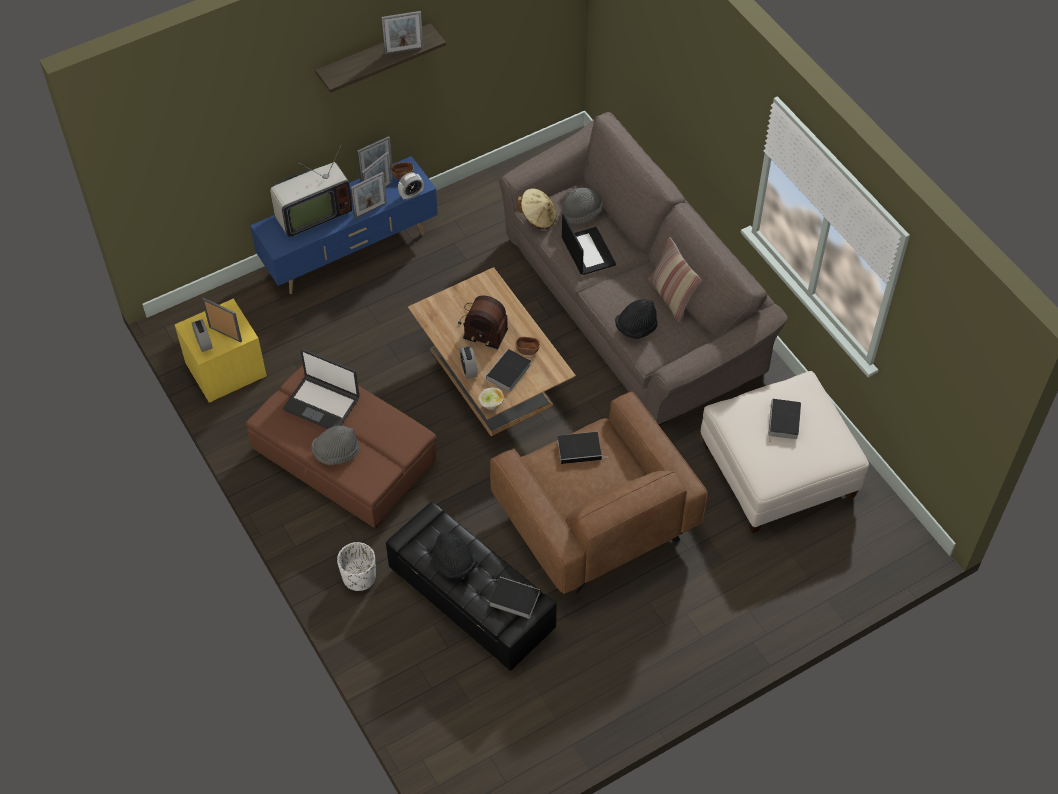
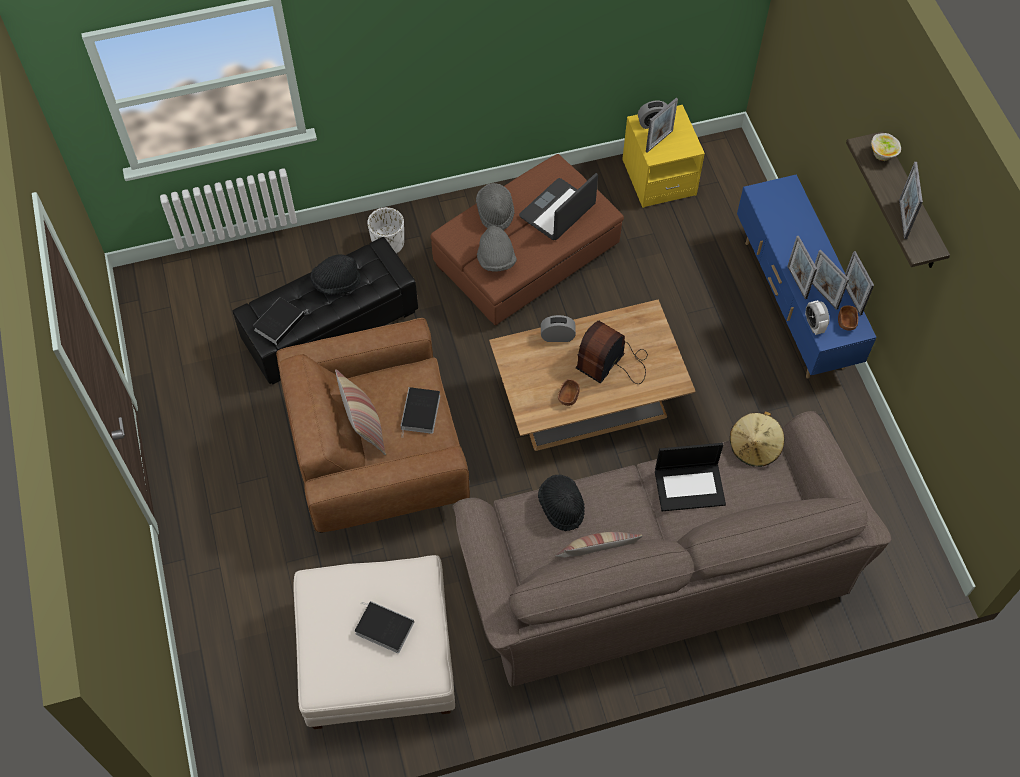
camera: 105 degrees right, 5 degrees up
television [270,143,352,237] -> none
bowl [478,387,504,410] -> bowl moved to [871,133,901,161]
book [484,349,531,392] -> none
grey hat [561,188,603,225] -> grey hat moved to [477,225,517,272]
none -> pillow [335,369,386,455]

